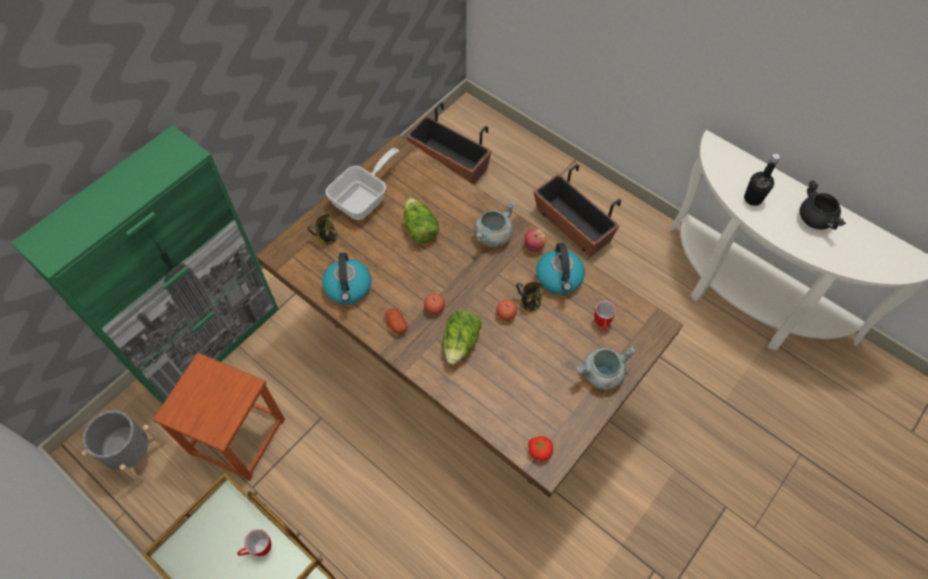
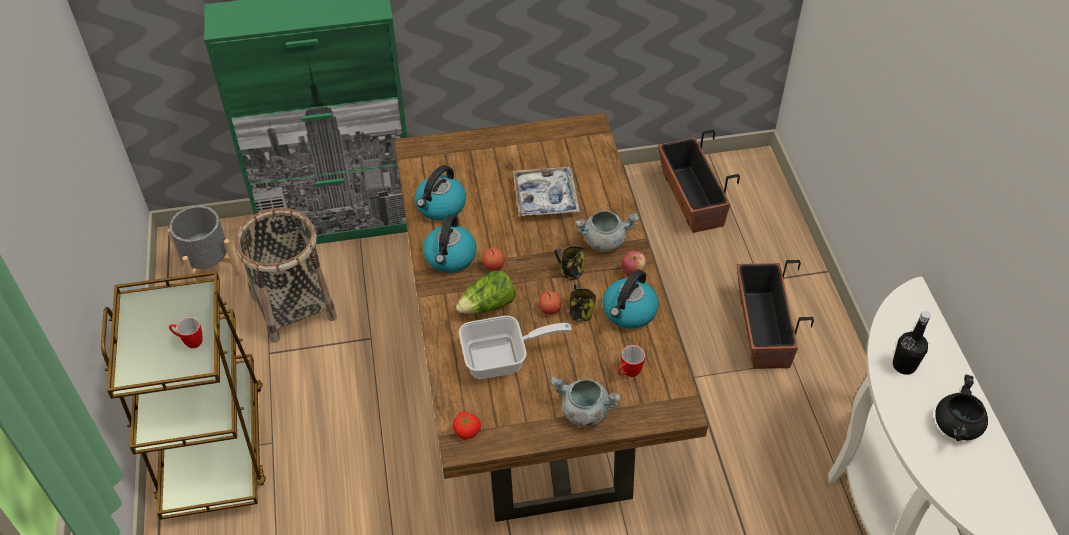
camera: 40 degrees right, 10 degrees down
brown stool [153,353,285,481] -> basket [235,208,337,343]
mug [307,214,338,245] -> mug moved to [554,245,584,280]
frying pan [326,148,399,220] -> frying pan moved to [459,316,572,379]
potato [385,308,408,334] -> kettle [423,214,477,273]
lettuce [404,198,439,244] -> tray [513,167,580,217]

